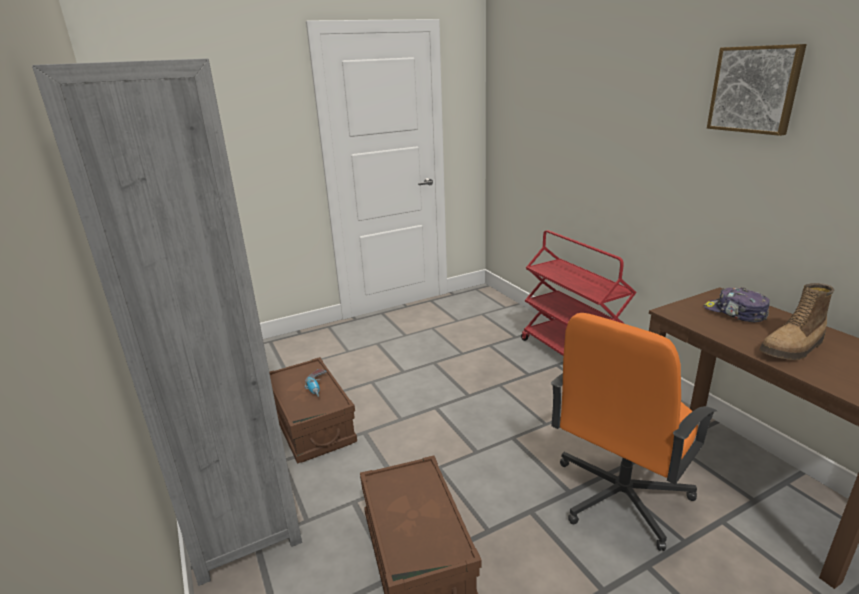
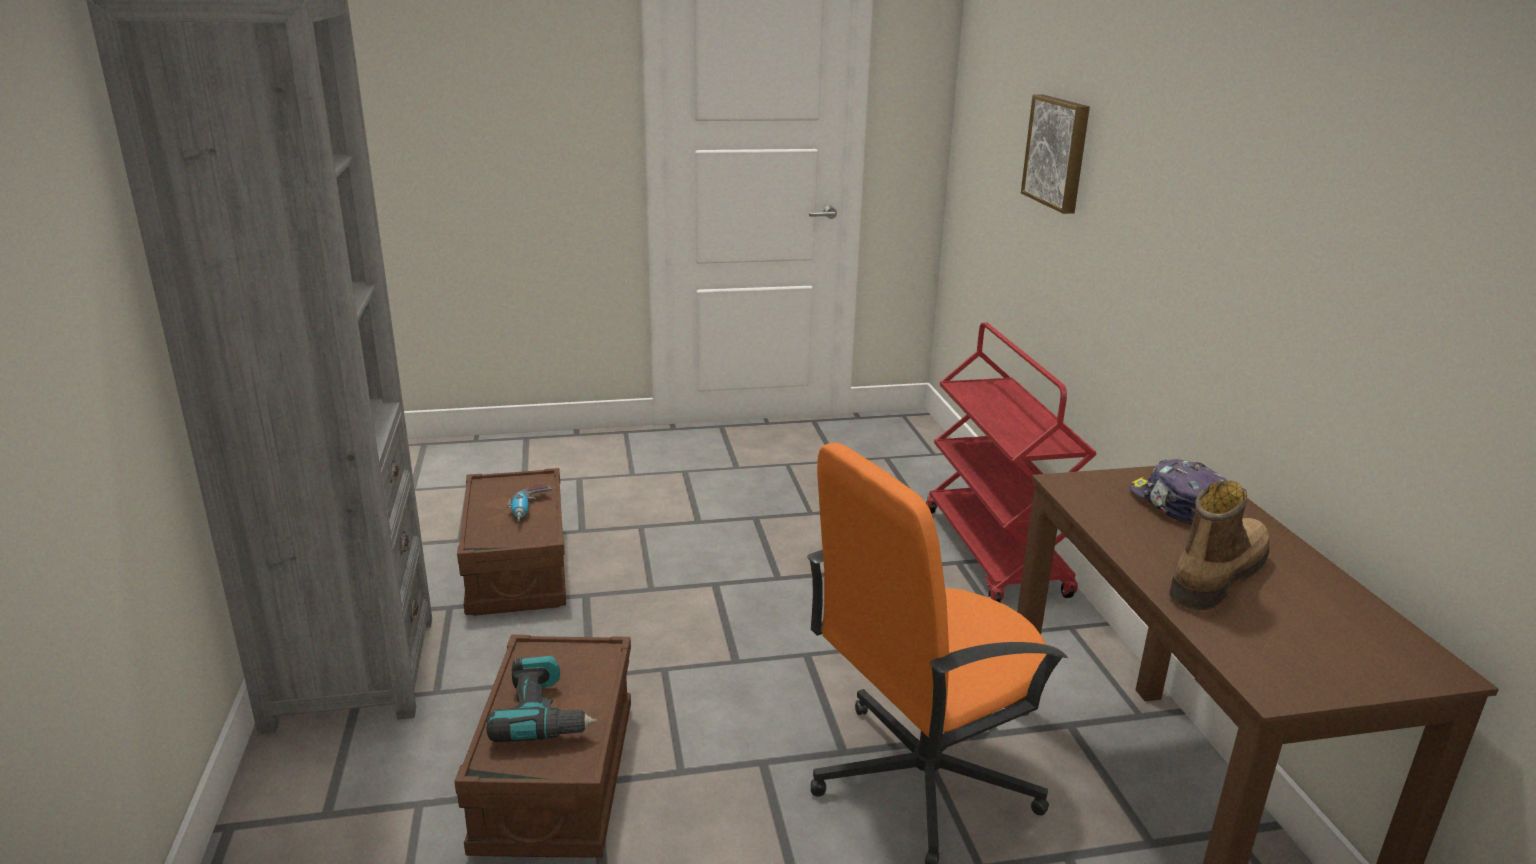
camera: 15 degrees right, 0 degrees up
picture [707,44,807,136] -> picture moved to [1021,95,1090,214]
boot [759,283,834,360] -> boot turned 150 degrees clockwise [1169,481,1269,610]
none -> power drill [487,656,597,742]

